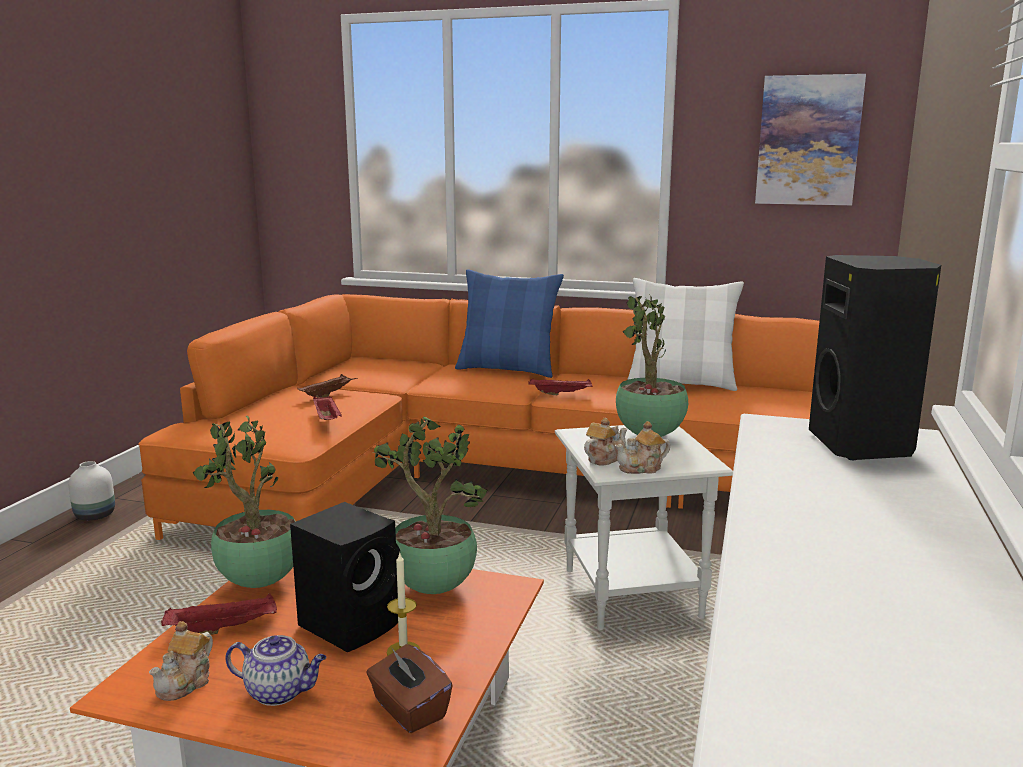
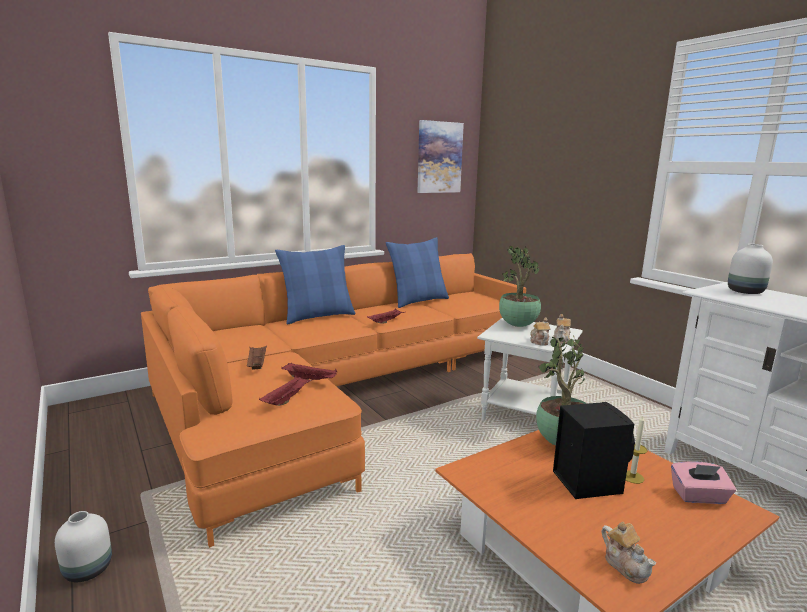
camera: 50 degrees left, 0 degrees up
red tray [161,593,277,635] -> red tray moved to [259,376,312,406]
potted plant [193,416,296,588] -> none
teapot [226,635,326,706] -> none
brown tissue box [367,644,453,733] -> pink tissue box [671,462,736,504]
white pillow [627,278,744,391] -> blue pillow [386,237,449,308]
black speaker [809,255,941,460] -> white vase [728,244,773,294]

